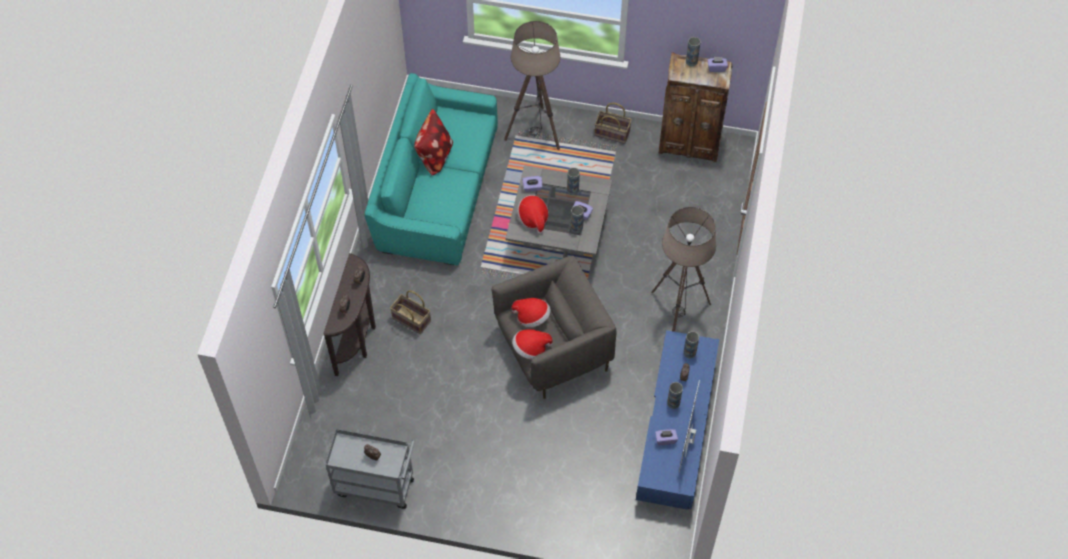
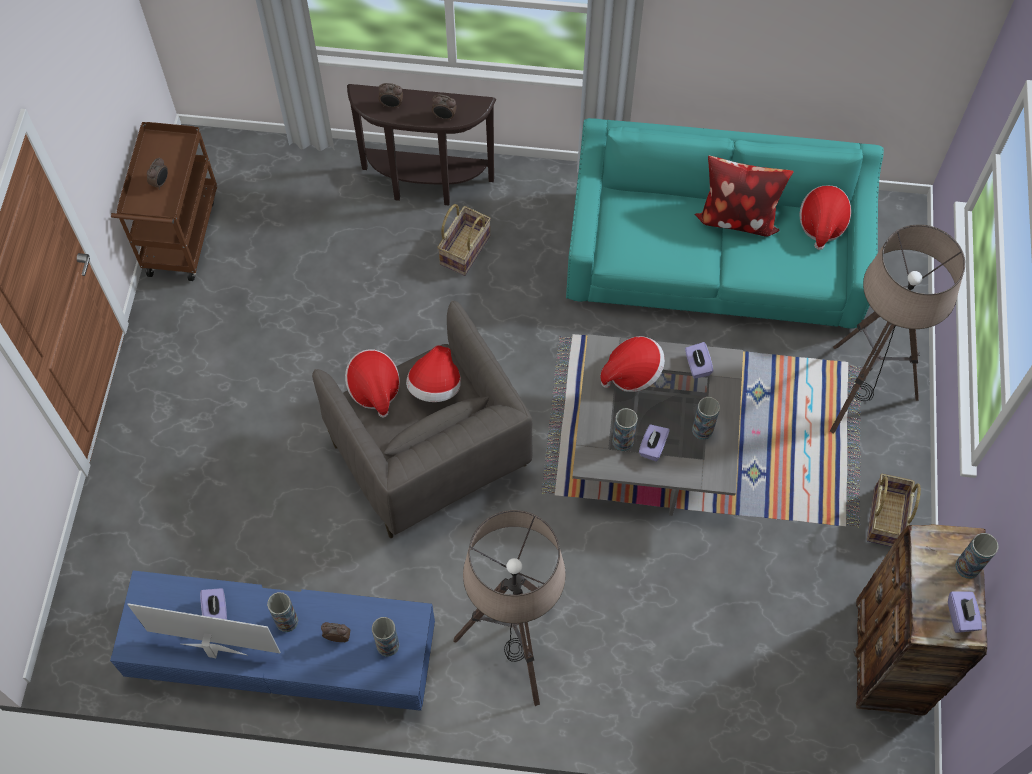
camera: 85 degrees right, 5 degrees up
grey cart [325,429,415,509] -> brown cart [111,122,217,281]
none -> hat [799,186,851,250]

